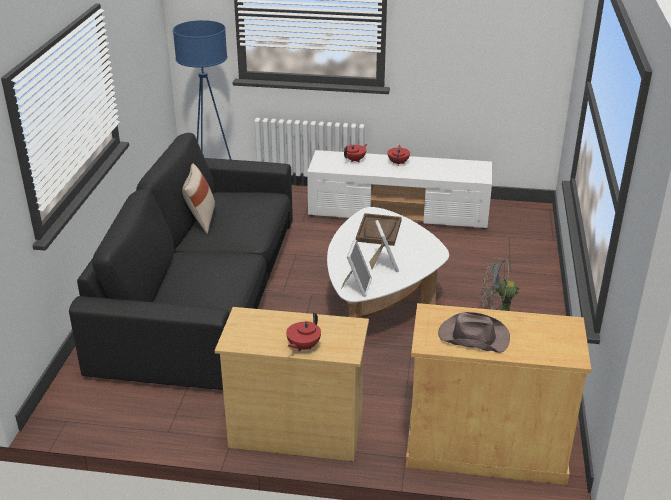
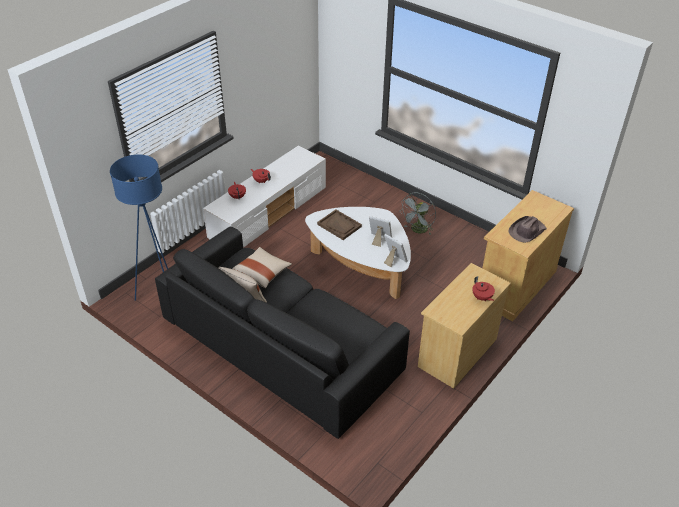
camera: 60 degrees left, 10 degrees up
none -> beige pillow [232,247,292,288]

